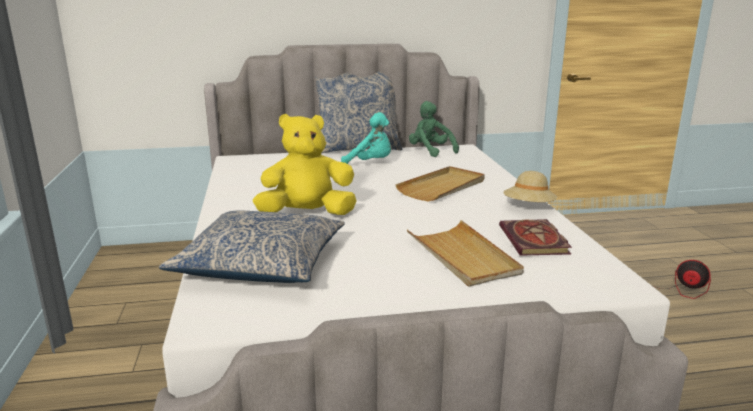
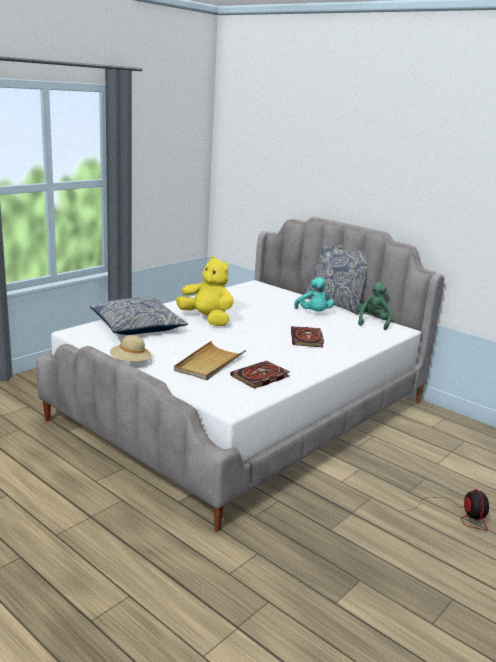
camera: 50 degrees right, 0 degrees up
beige tray [396,166,485,201] -> book [291,326,324,347]
beige hat [504,171,557,202] -> beige hat moved to [110,335,151,361]

